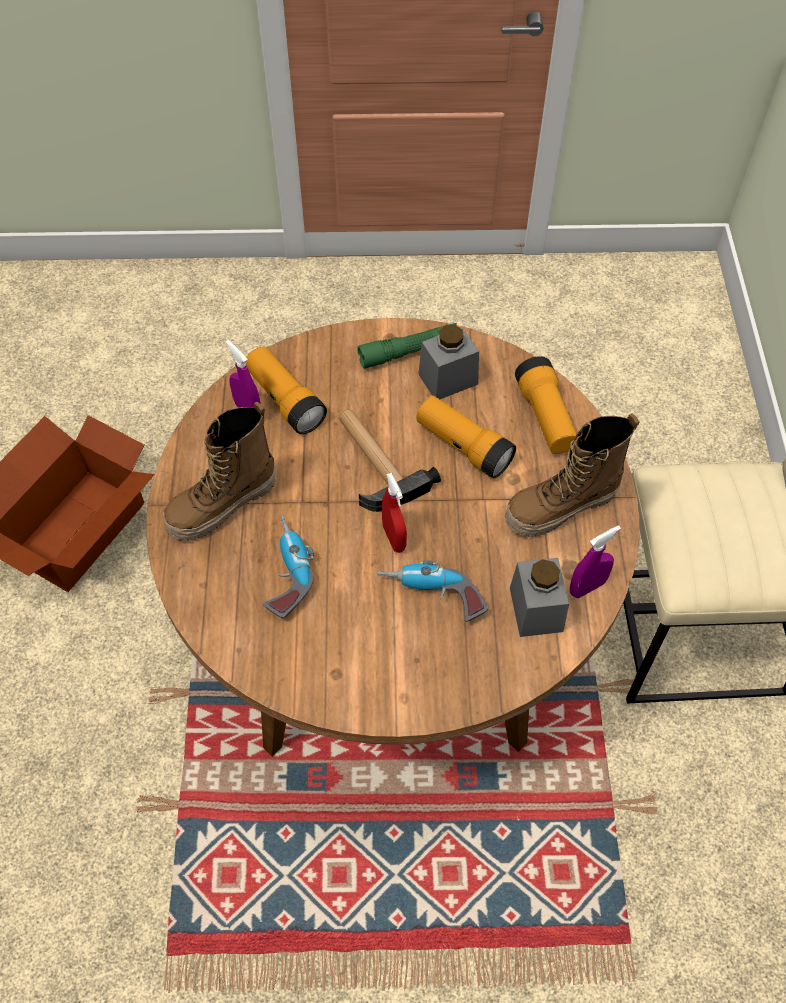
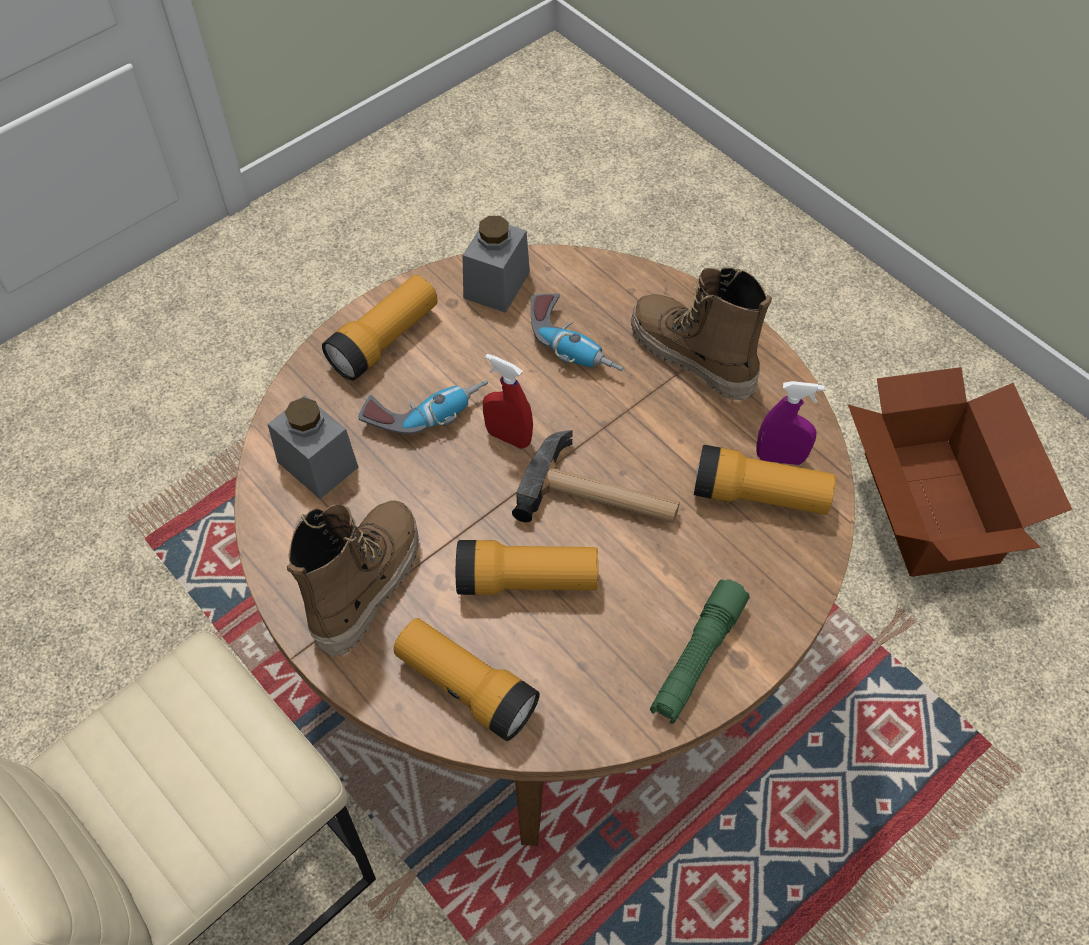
camera: 140 degrees right, 0 degrees up
boot [163,401,276,541] -> boot turned 60 degrees counterclockwise [631,268,772,400]
grey jar [418,325,479,399] -> grey jar moved to [463,216,530,313]
purple spray bottle [570,525,621,598] -> none
none -> flashlight [322,275,438,381]

